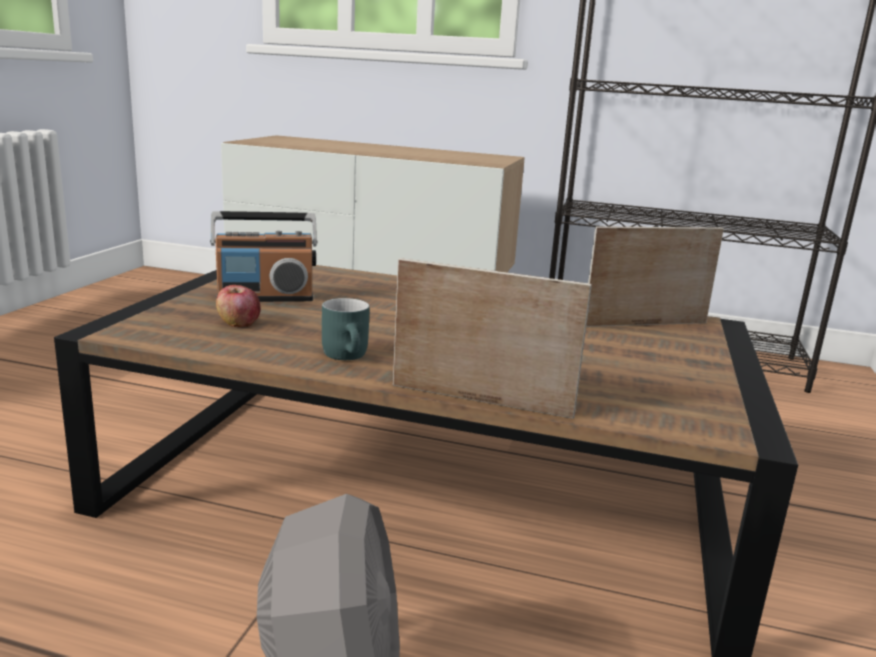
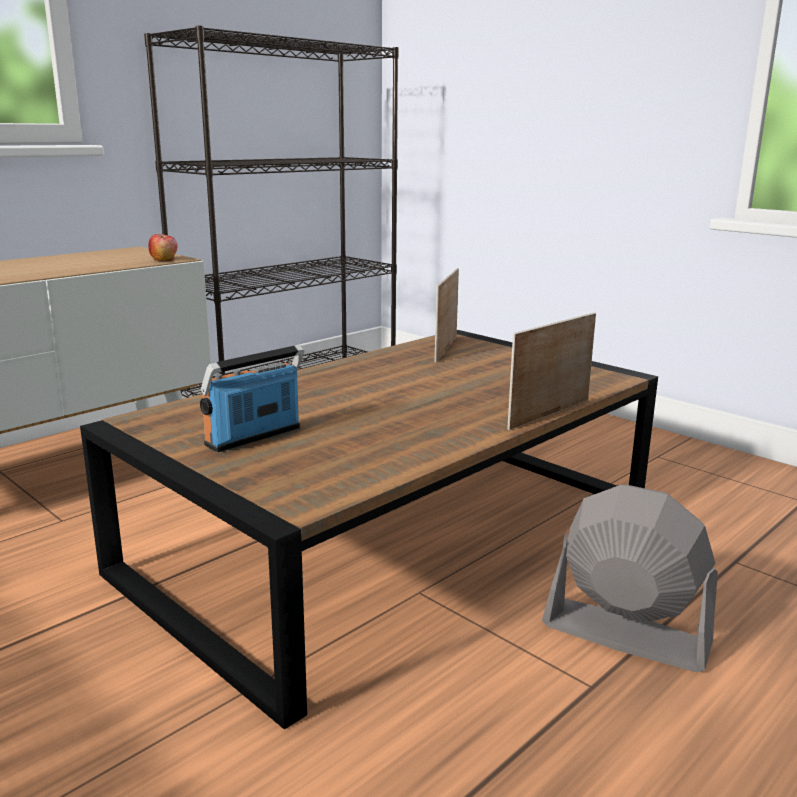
camera: 60 degrees left, 0 degrees up
radio [210,211,317,302] -> radio turned 150 degrees counterclockwise [200,345,304,452]
apple [216,285,261,327] -> apple moved to [148,234,178,261]
turquoise mug [322,298,370,360] -> none

